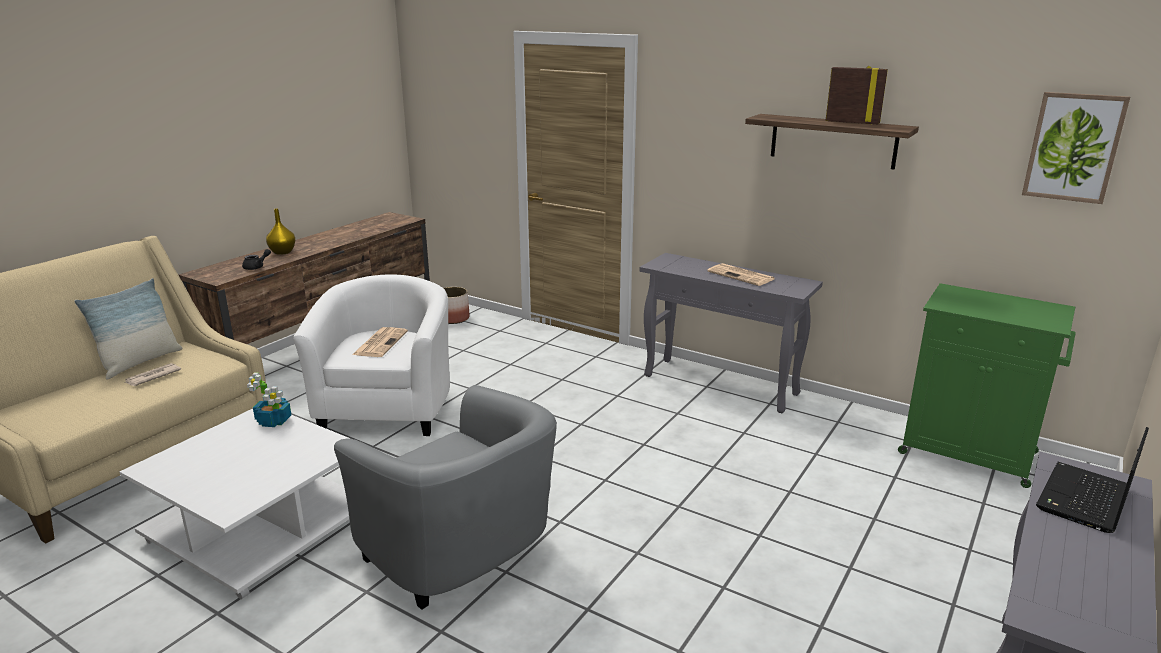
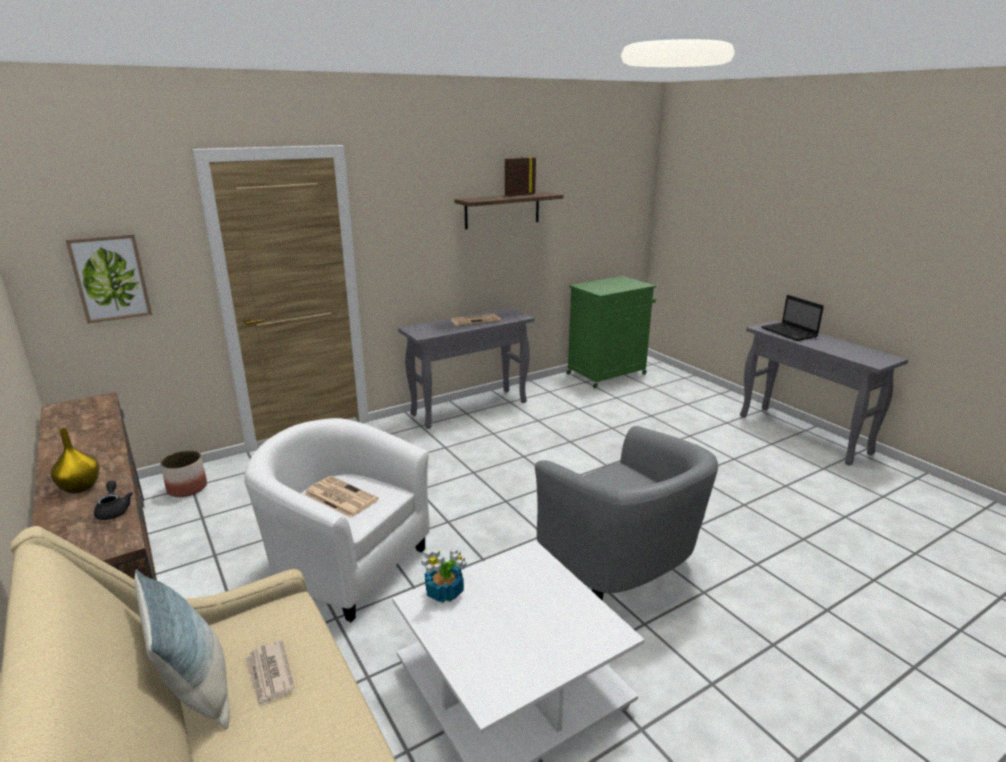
camera: 65 degrees left, 0 degrees up
grey armchair [334,385,557,610] -> grey armchair turned 75 degrees clockwise [535,426,718,601]
picture [1022,92,1130,204] -> picture moved to [66,234,152,324]

